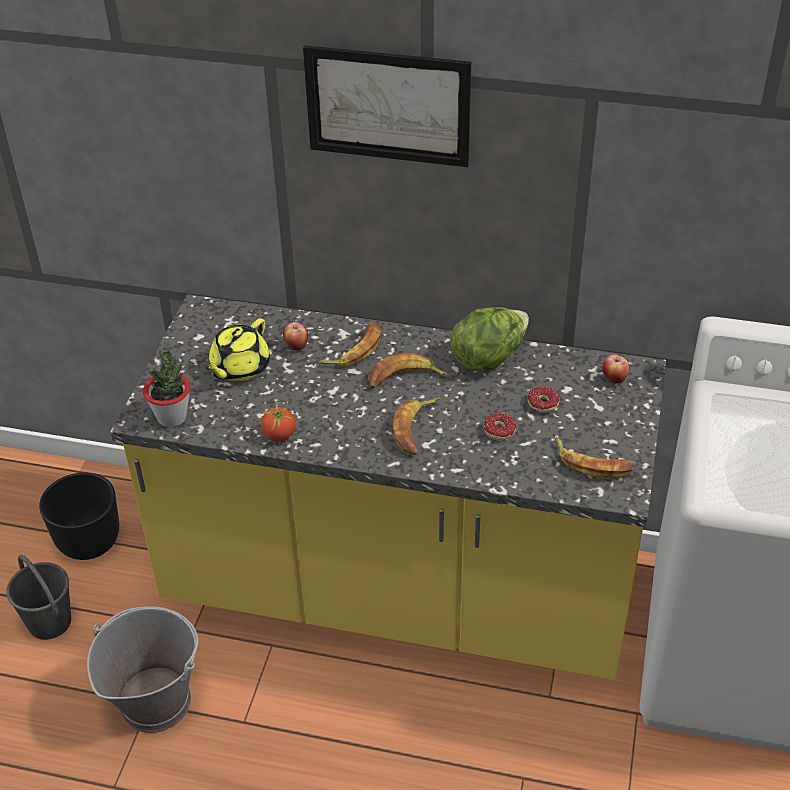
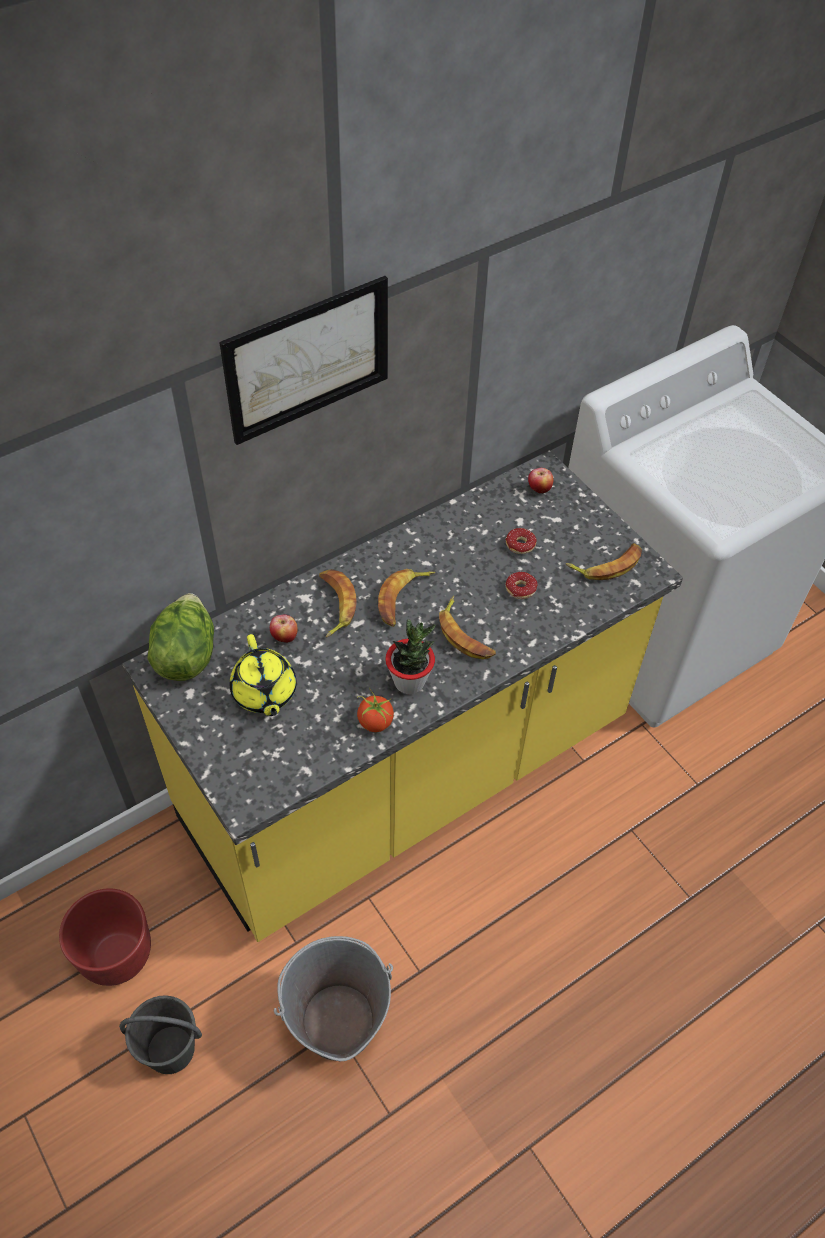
camera: 50 degrees left, 10 degrees up
black planter [39,473,119,560] -> red planter [59,889,151,986]
potted plant [143,346,190,427] -> potted plant moved to [385,619,436,694]
lettuce [450,307,529,371] -> lettuce moved to [147,593,214,681]

